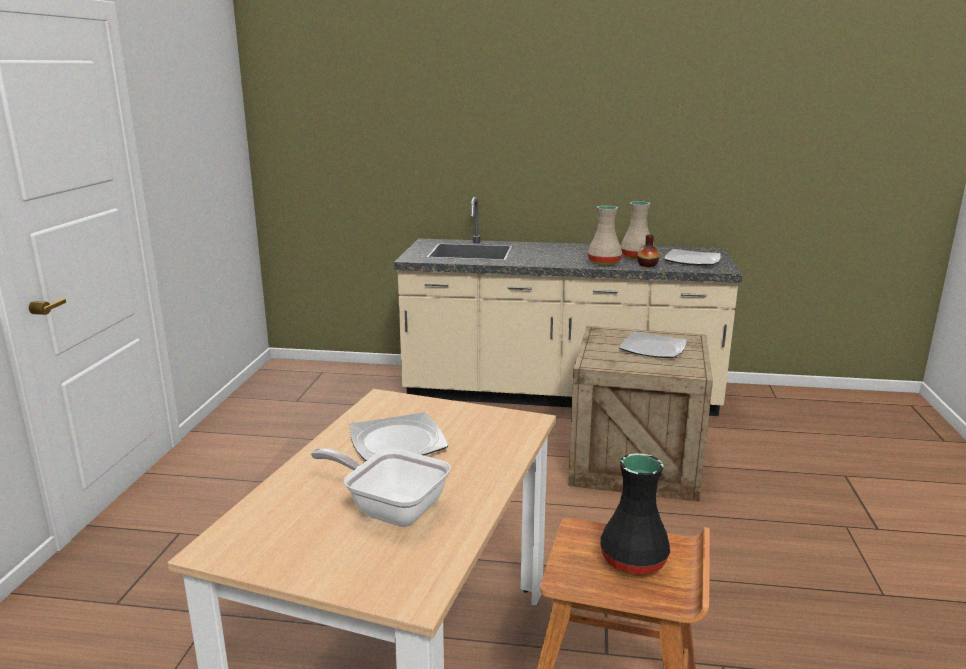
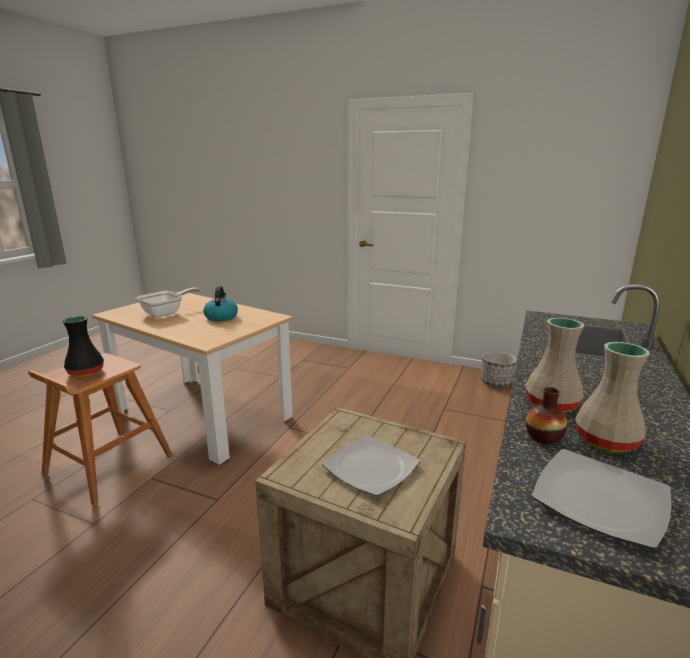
camera: 105 degrees right, 0 degrees up
plate [350,412,448,461] -> kettle [203,286,238,322]
none -> planter [481,351,517,387]

